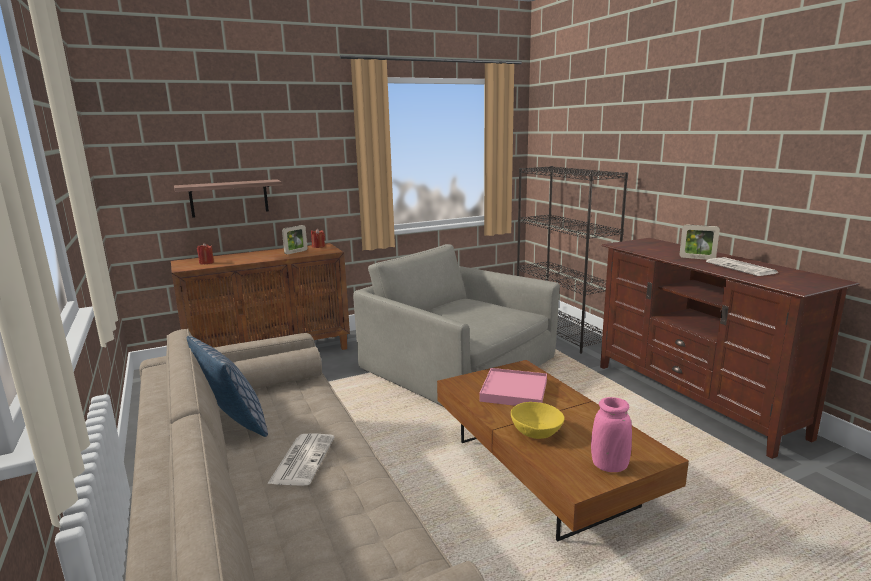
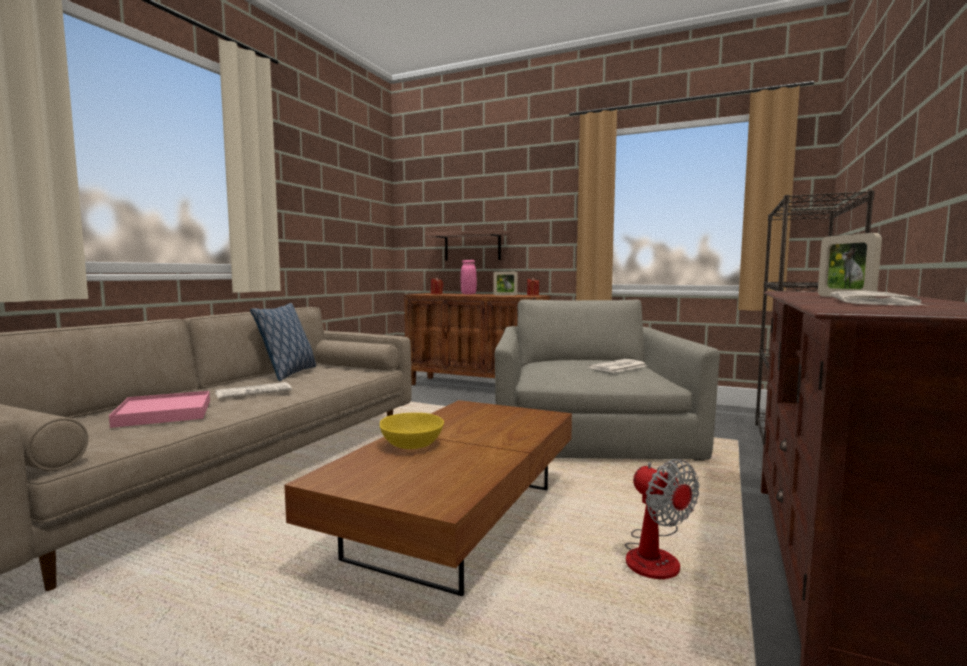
camera: 50 degrees right, 10 degrees down
pink tray [479,368,547,406] -> pink tray moved to [109,391,210,428]
pink vase [591,397,632,472] -> pink vase moved to [461,260,477,294]
none -> newspaper [588,359,647,373]
none -> fan [624,459,700,579]

